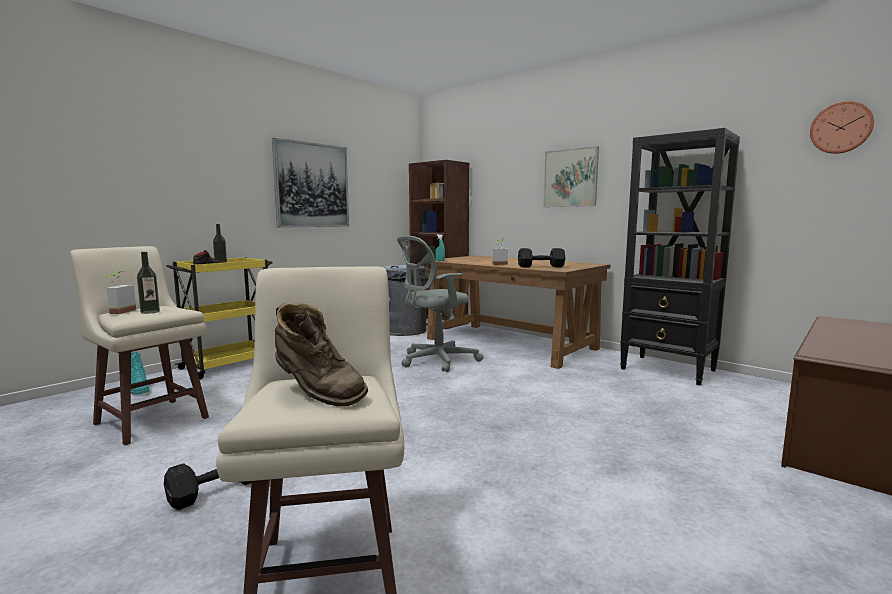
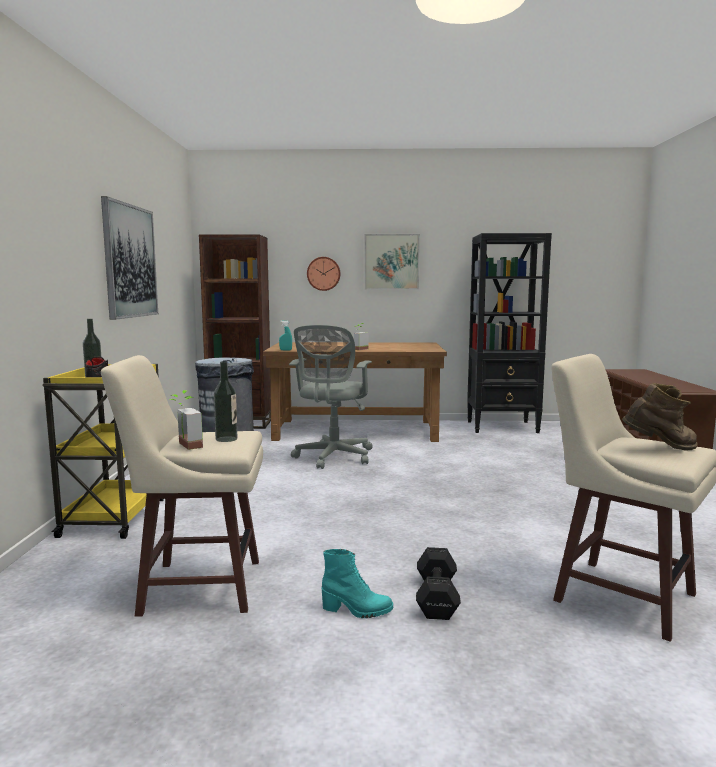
camera: 40 degrees left, 0 degrees up
turquoise boot [131,352,150,395] -> turquoise boot moved to [322,549,393,618]
black dumbbell [518,248,565,268] -> none
wall clock [810,101,874,154] -> wall clock moved to [307,257,341,291]

